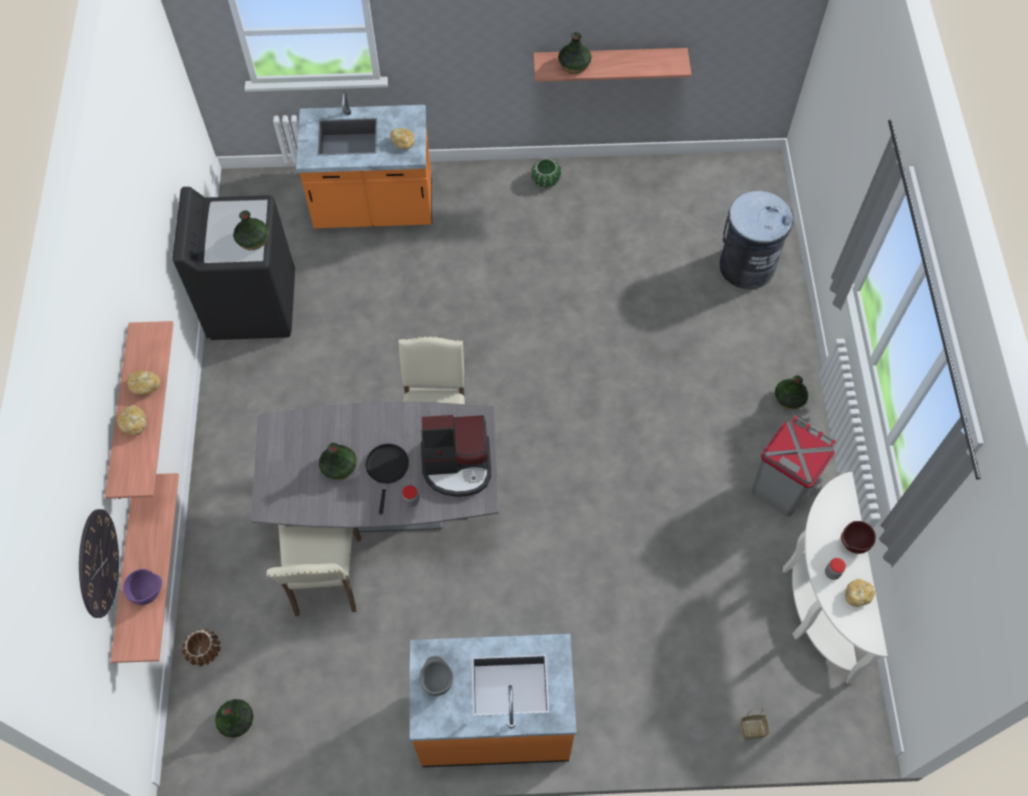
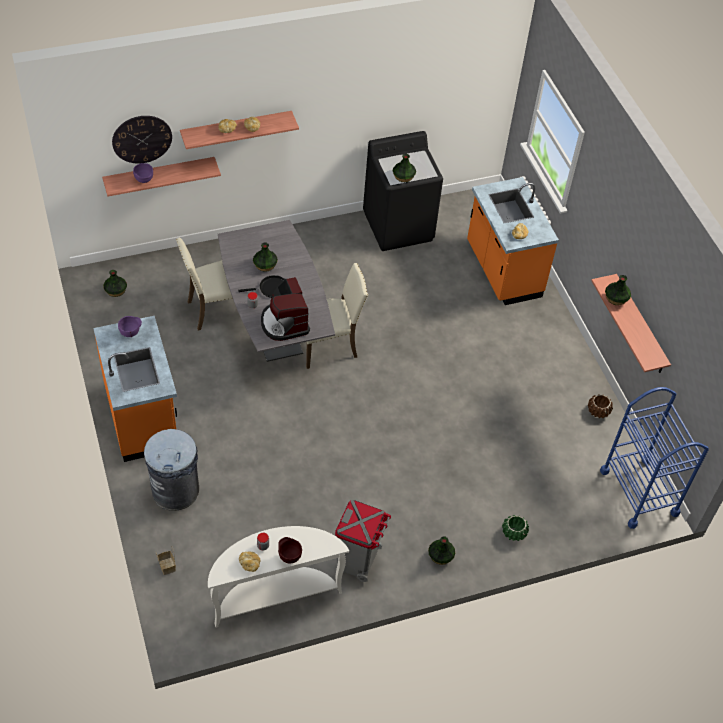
camera: 70 degrees right, 10 degrees down
brown planter [182,629,221,666] -> brown planter moved to [588,394,613,418]
grey bowl [419,656,453,696] -> purple bowl [118,316,142,337]
green planter [531,158,561,188] -> green planter moved to [502,515,529,541]
grey trash can [720,191,794,289] -> grey trash can moved to [144,429,199,511]
none -> blue cart [600,387,709,529]

